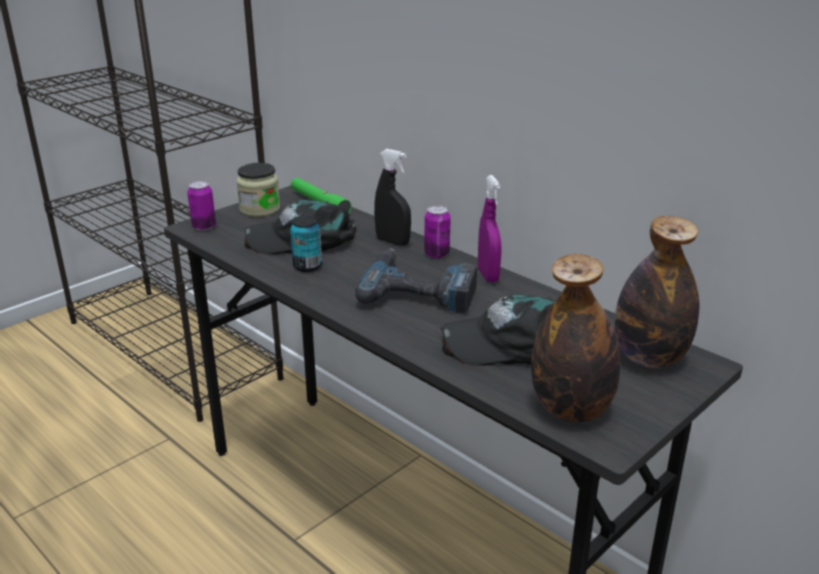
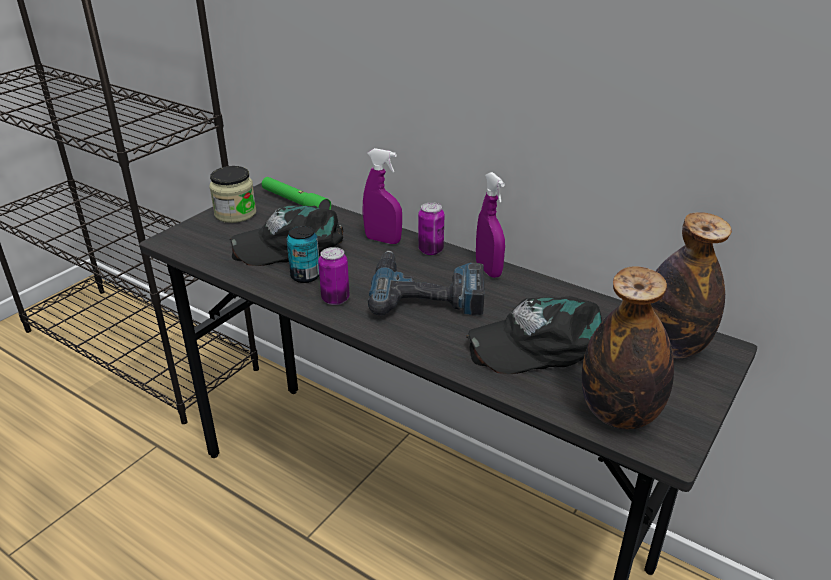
camera: 10 degrees left, 5 degrees up
can [187,181,216,231] -> can moved to [318,247,350,305]
black spray bottle [374,149,411,246] -> purple spray bottle [363,148,402,244]

